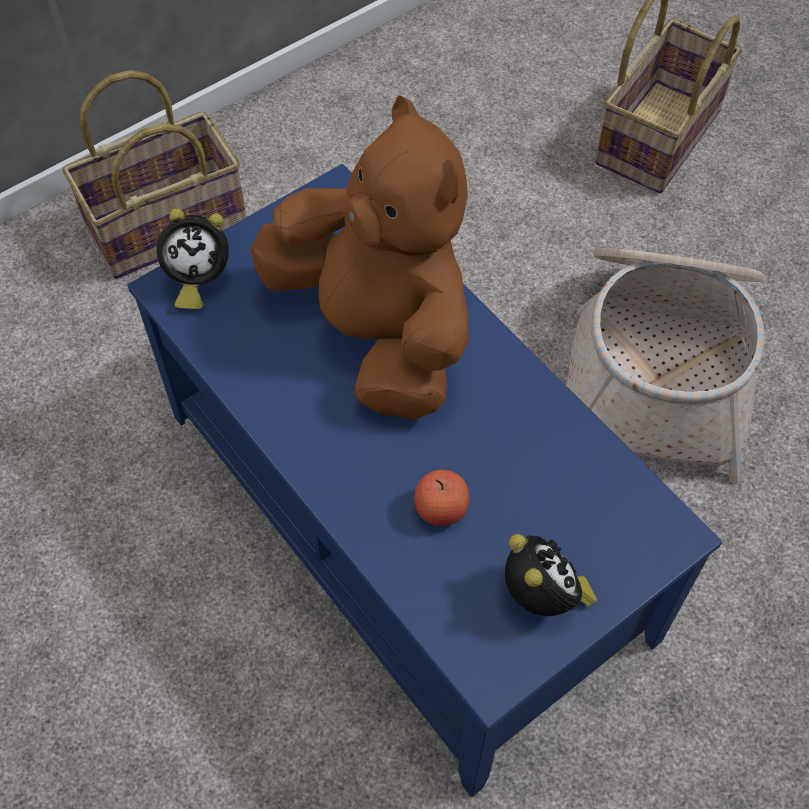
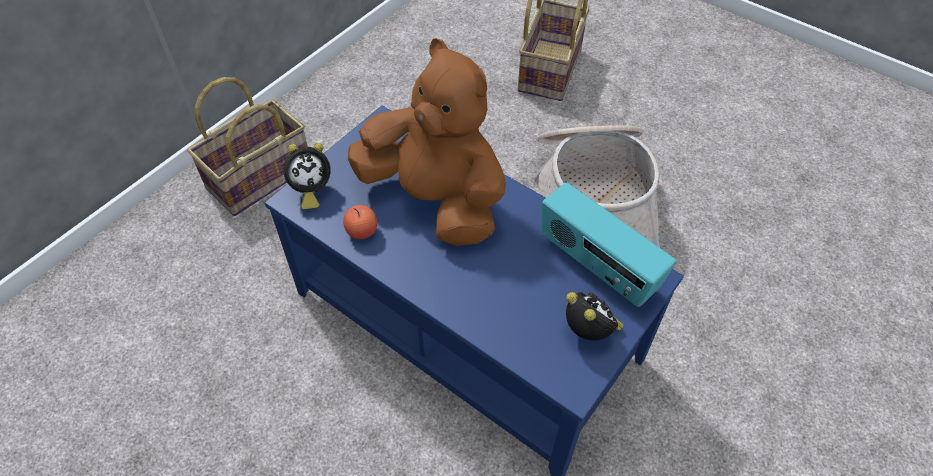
camera: 15 degrees left, 5 degrees down
apple [414,470,470,526] -> apple moved to [343,205,377,239]
none -> radio [542,182,677,307]

